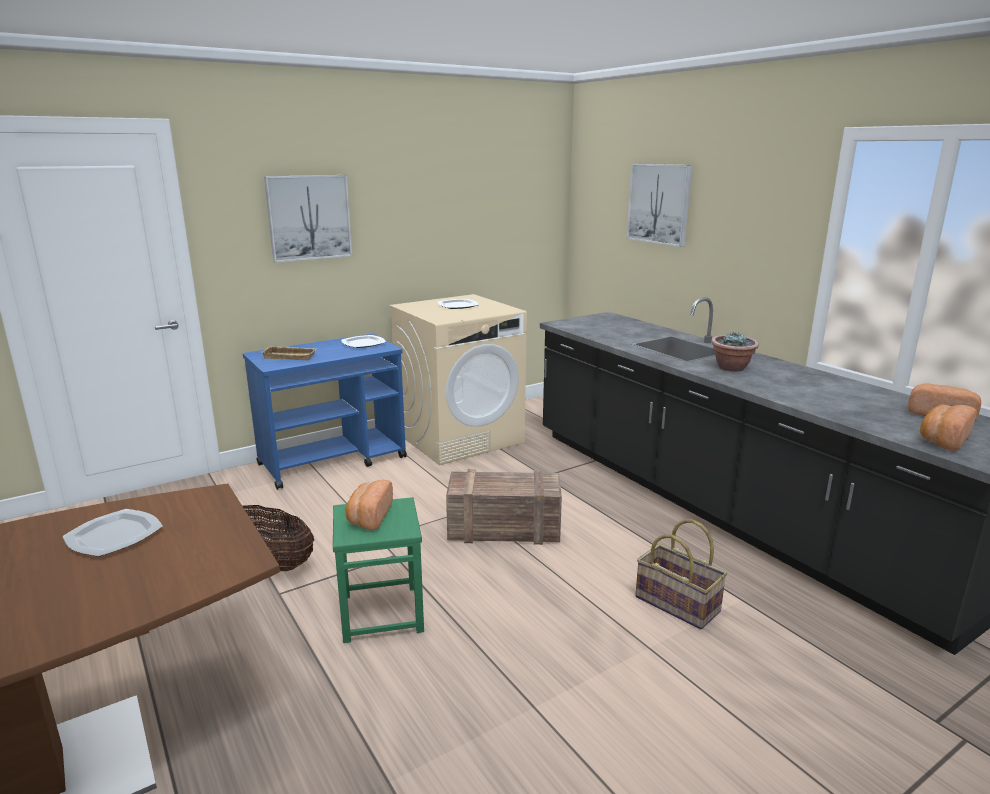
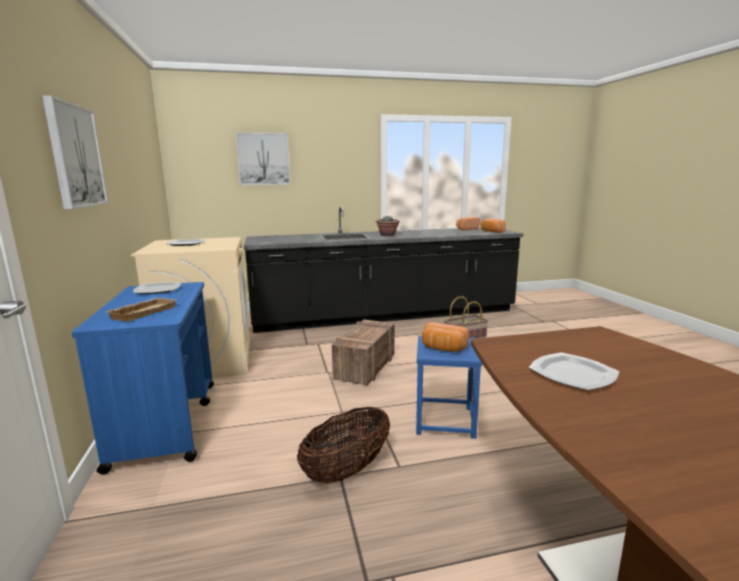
camera: 70 degrees left, 5 degrees down
green stool [333,497,424,643] -> blue stool [416,336,482,439]

